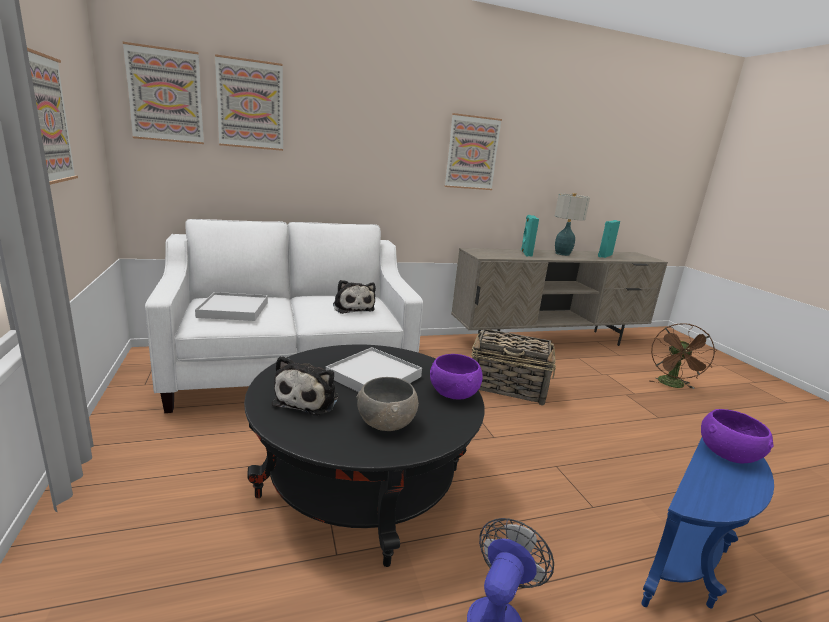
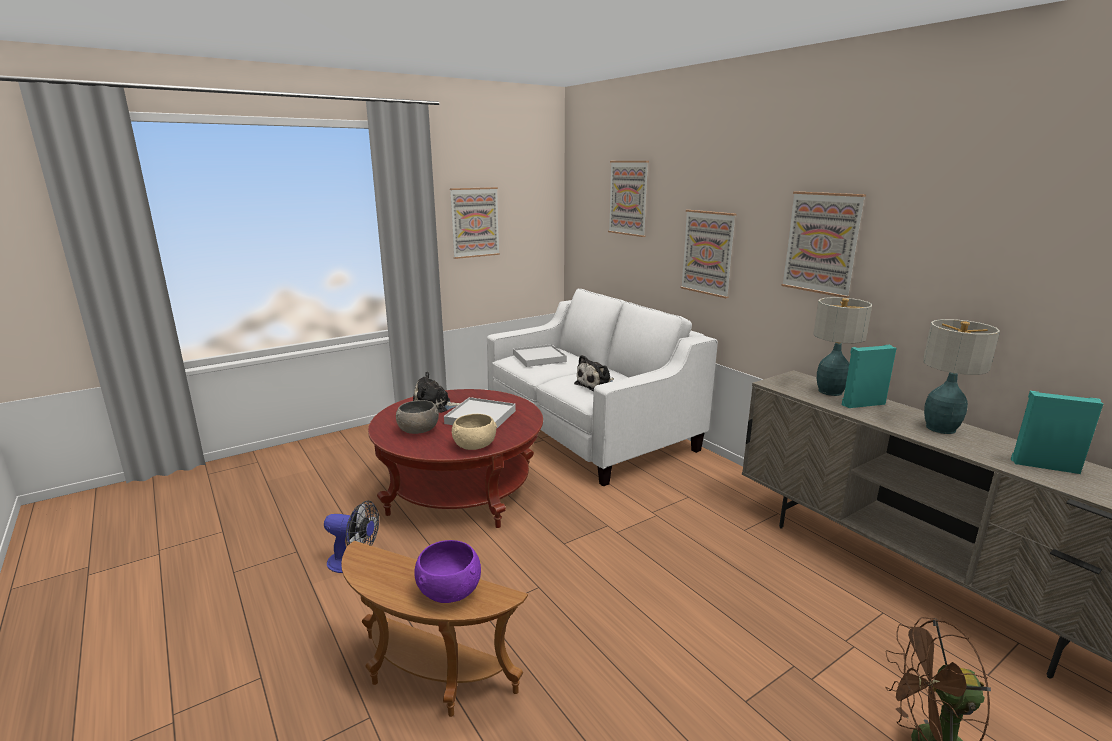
camera: 75 degrees right, 0 degrees up
picture [123,42,204,144] -> picture moved to [680,210,737,298]
black coffee table [244,345,485,567] -> red coffee table [368,389,543,528]
purple bowl [430,354,483,399] -> beige bowl [452,414,497,450]
basket [472,329,556,406] -> none
blue side table [641,438,774,609] -> brown side table [341,541,528,717]
none -> table lamp [813,297,872,396]

